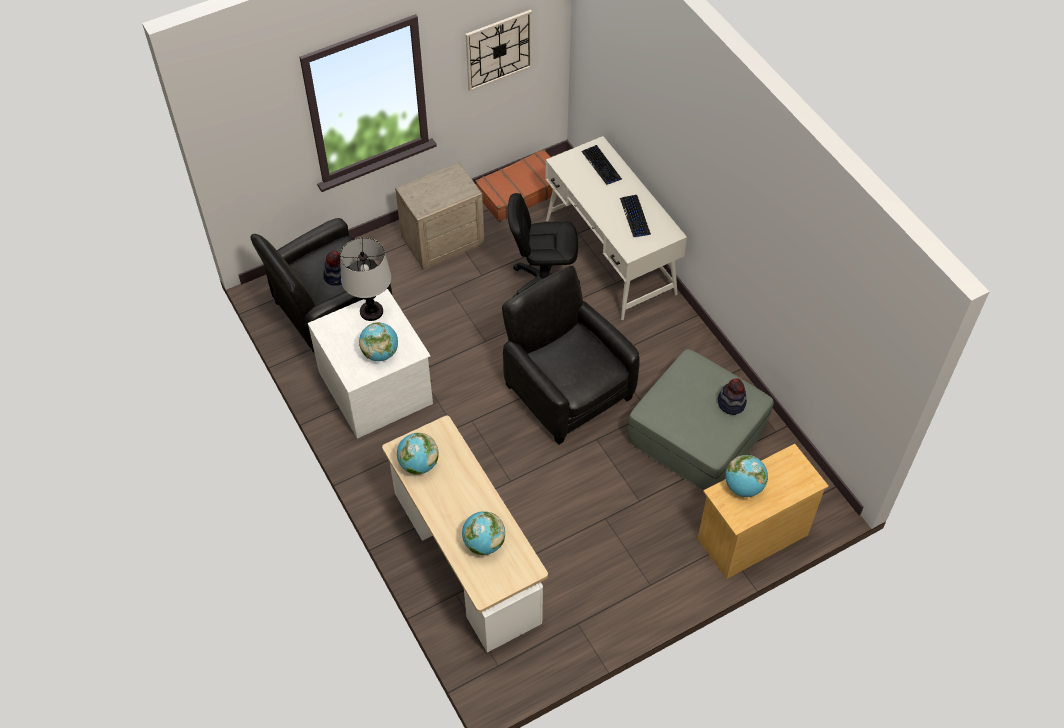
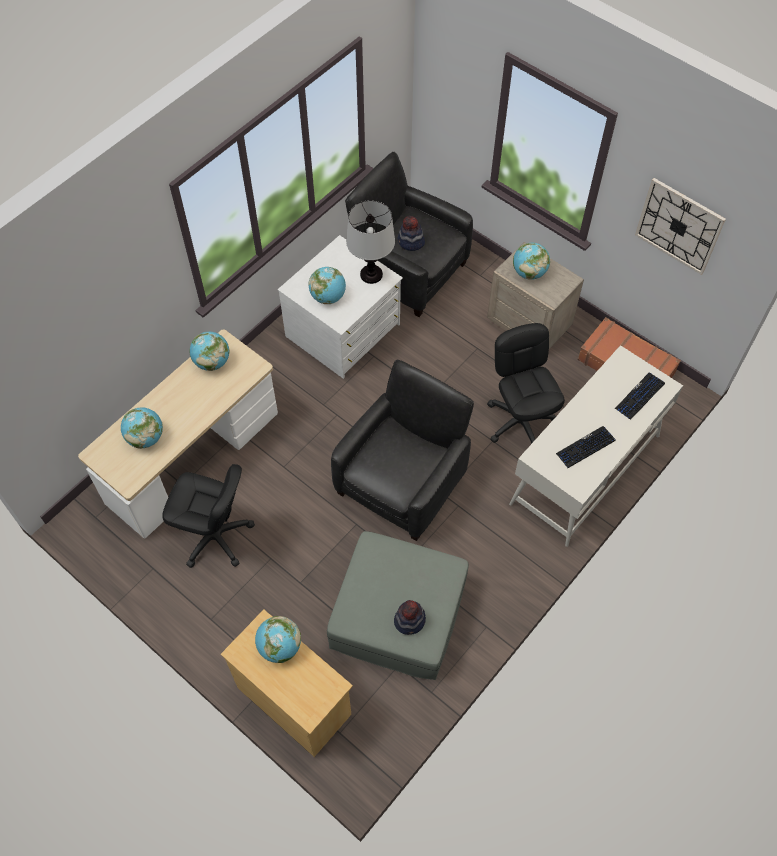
camera: 70 degrees right, 5 degrees up
none -> black office chair [162,464,255,568]
none -> globe [513,243,550,280]

